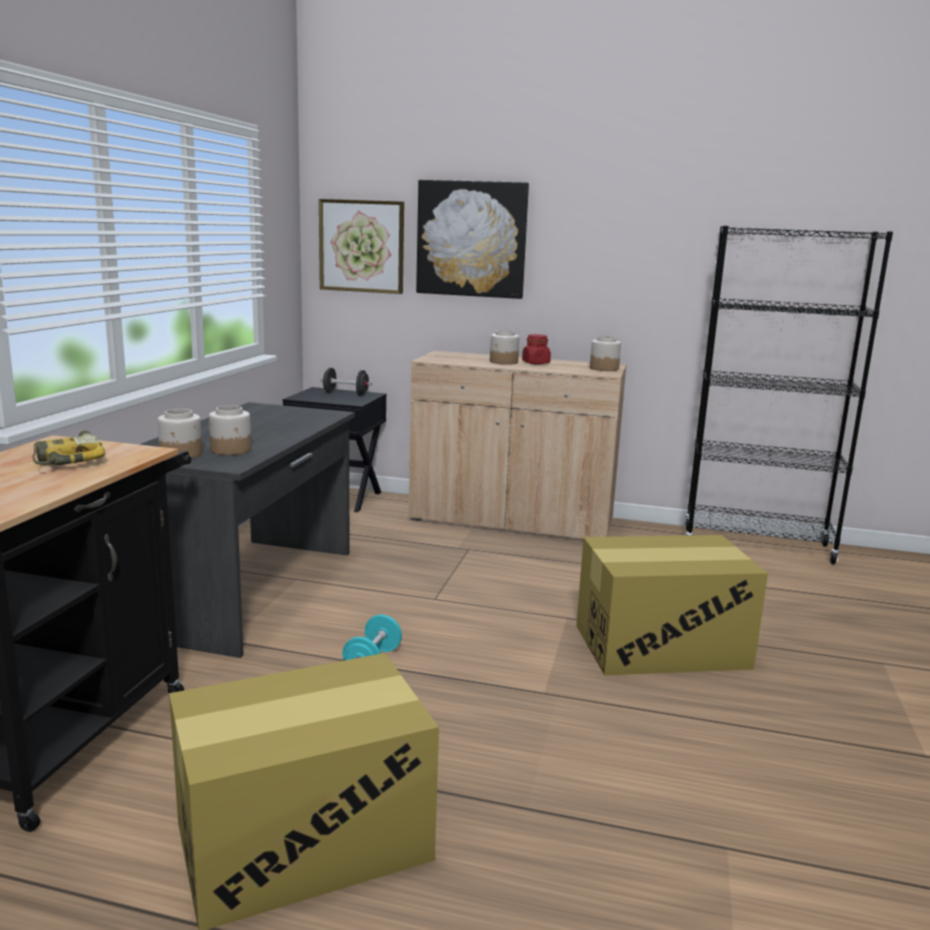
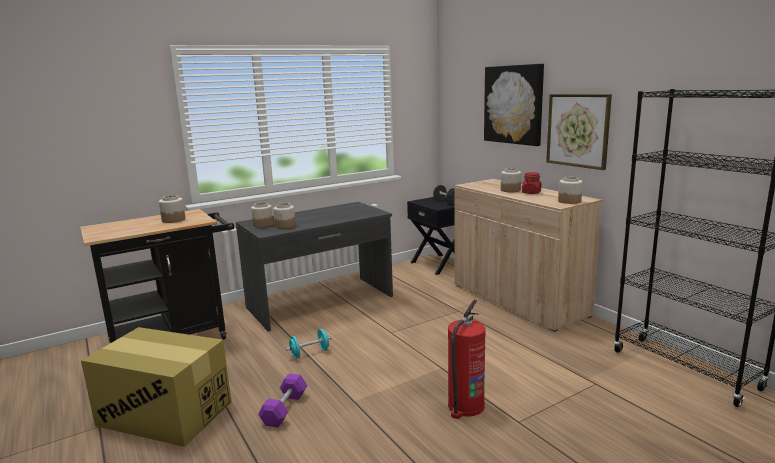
camera: 45 degrees right, 0 degrees up
power drill [32,431,105,465] -> jar [159,195,185,223]
picture [319,199,404,294] -> picture moved to [546,94,612,170]
cardboard box [576,535,768,675] -> fire extinguisher [448,300,485,419]
none -> purple dumbbell [258,373,307,427]

